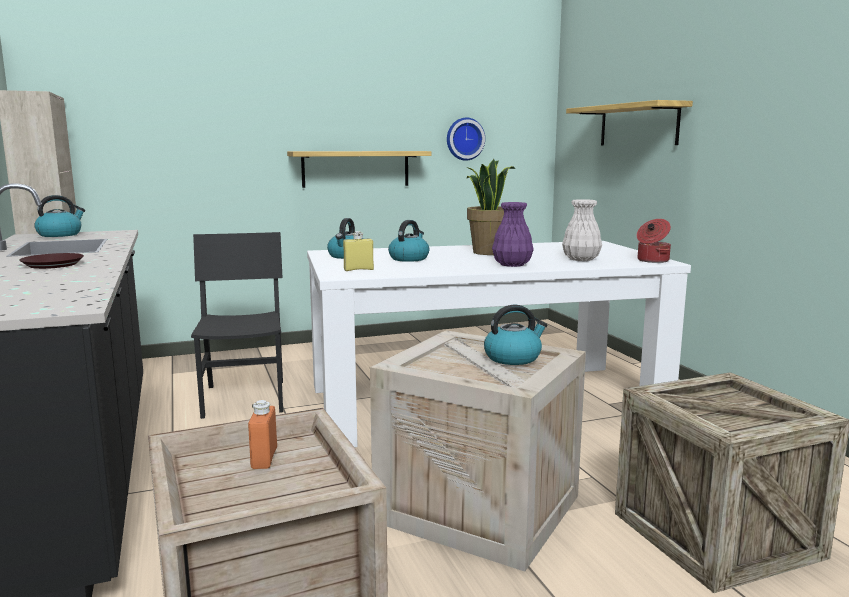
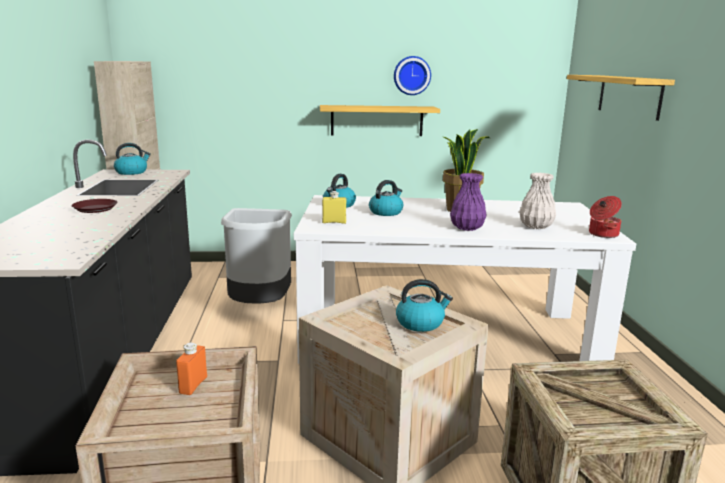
camera: 15 degrees right, 5 degrees up
black chair [191,232,283,419] -> grey trash can [221,208,292,304]
wall clock [447,118,485,161] -> wall clock moved to [394,56,431,95]

